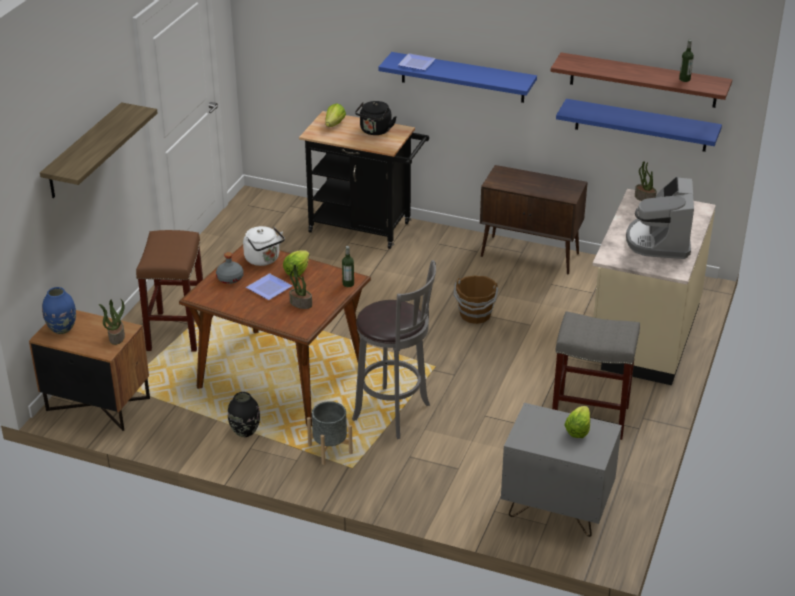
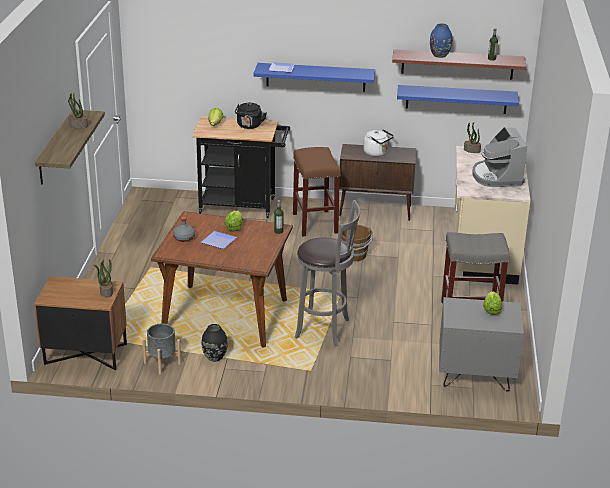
camera: 15 degrees left, 5 degrees down
blue vase [42,287,76,334] -> blue vase moved to [430,24,452,58]
brown stool [136,230,203,352] -> brown stool moved to [293,147,341,237]
white kettle [243,226,285,266] -> white kettle moved to [363,129,394,157]
potted plant [289,265,312,309] -> potted plant moved to [68,92,88,128]
grey planter [307,401,353,465] -> grey planter moved to [142,324,181,375]

